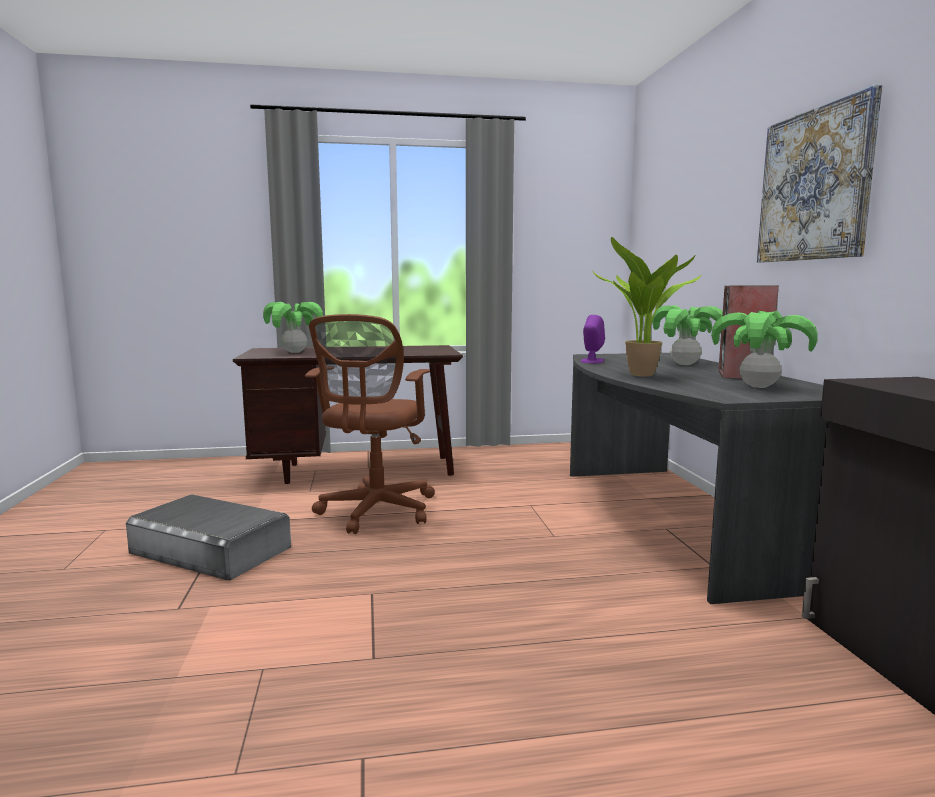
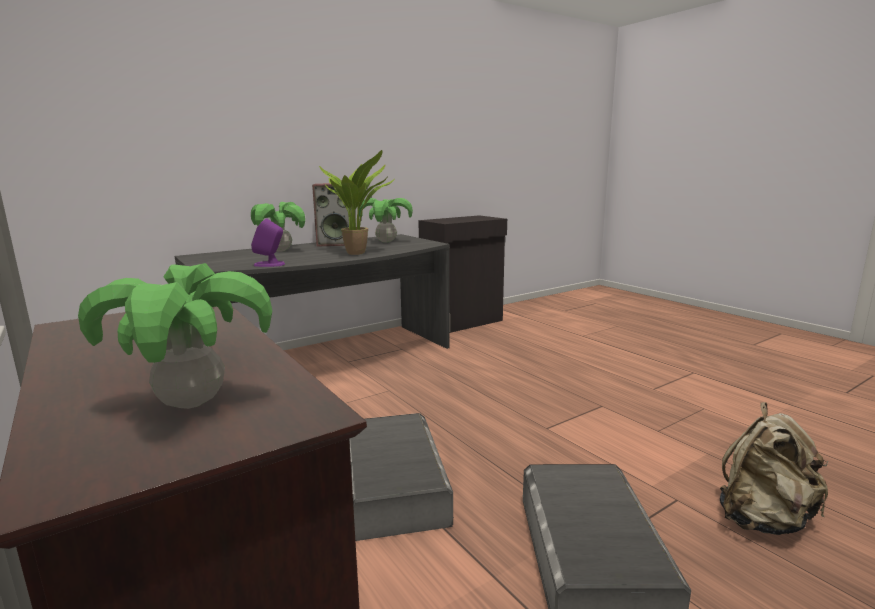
camera: 115 degrees left, 5 degrees up
brown office chair [305,314,435,534] -> grey storage box [349,413,454,541]
picture [757,85,882,262] -> none
none -> beige backpack [720,402,828,535]

